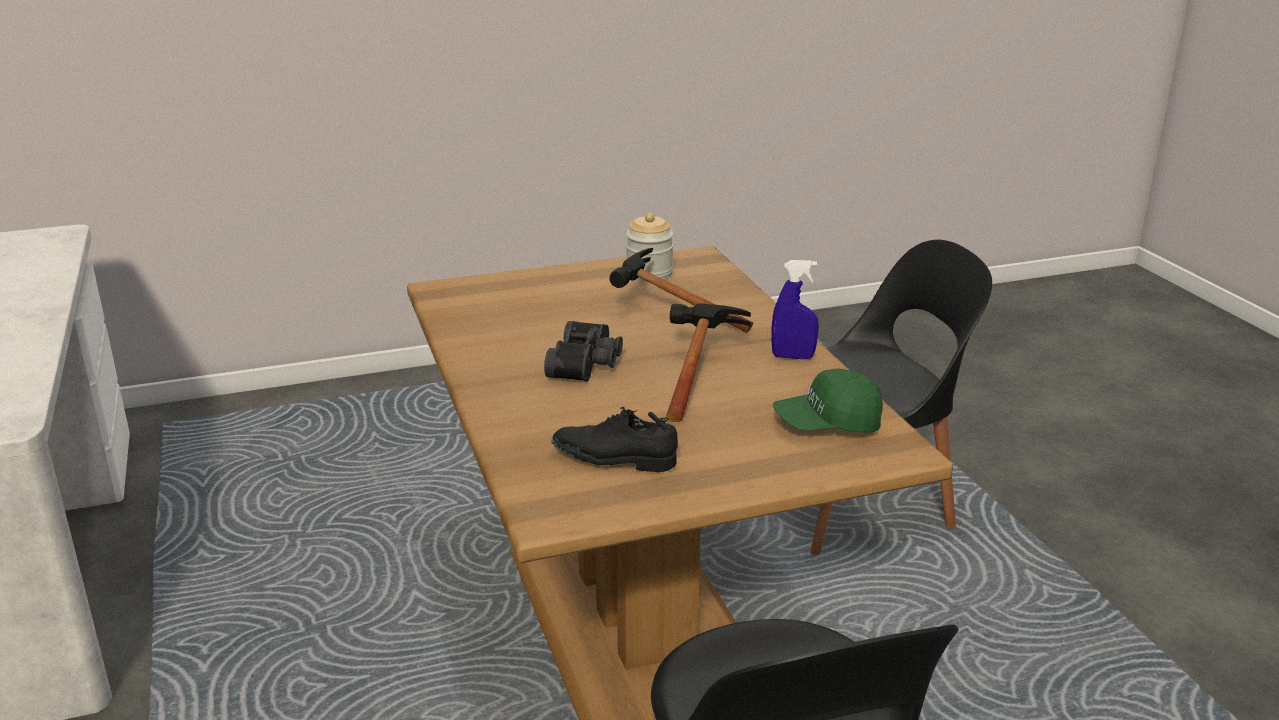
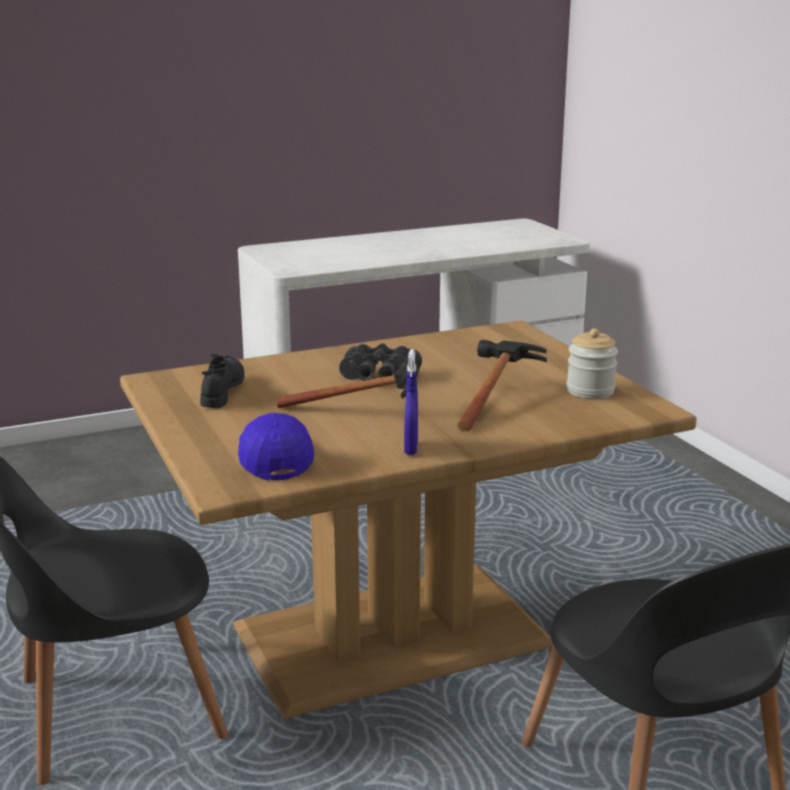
camera: 85 degrees right, 5 degrees down
green cap [773,368,883,433] -> blue cap [238,413,315,481]

